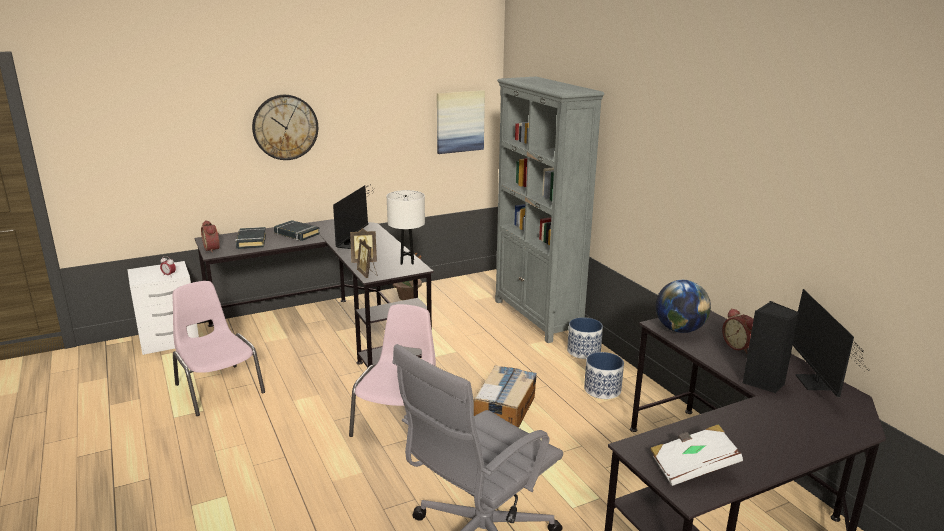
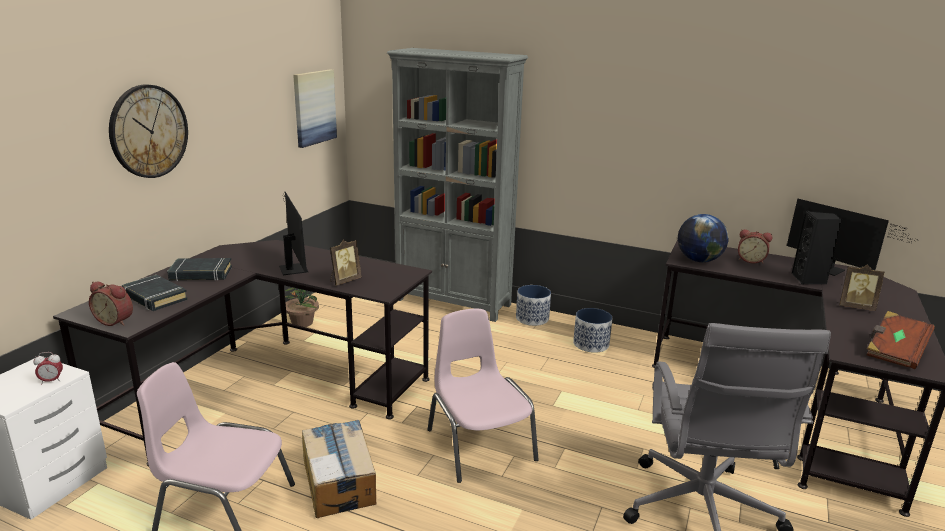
camera: 40 degrees left, 0 degrees up
picture frame [357,239,377,278] -> picture frame moved to [839,265,885,311]
white table lamp [387,190,425,265] -> none
cardboard box [474,365,537,428] -> cardboard box moved to [302,420,376,518]
white book [650,424,743,486] -> brown book [867,311,935,369]

